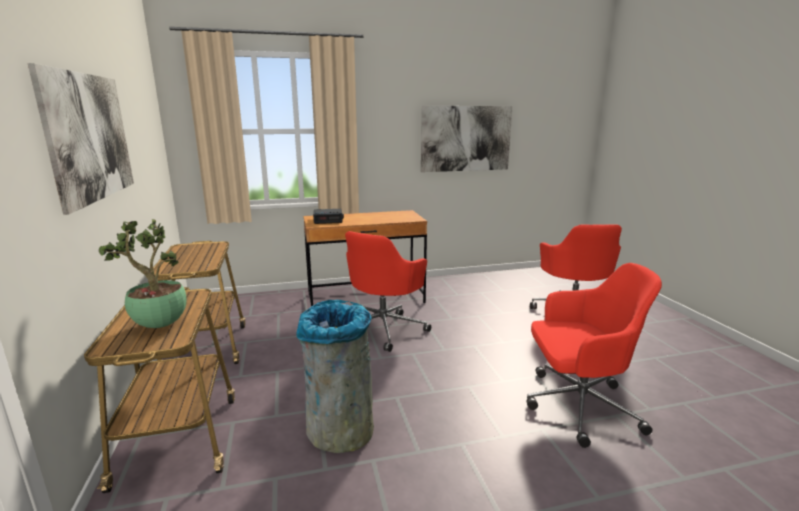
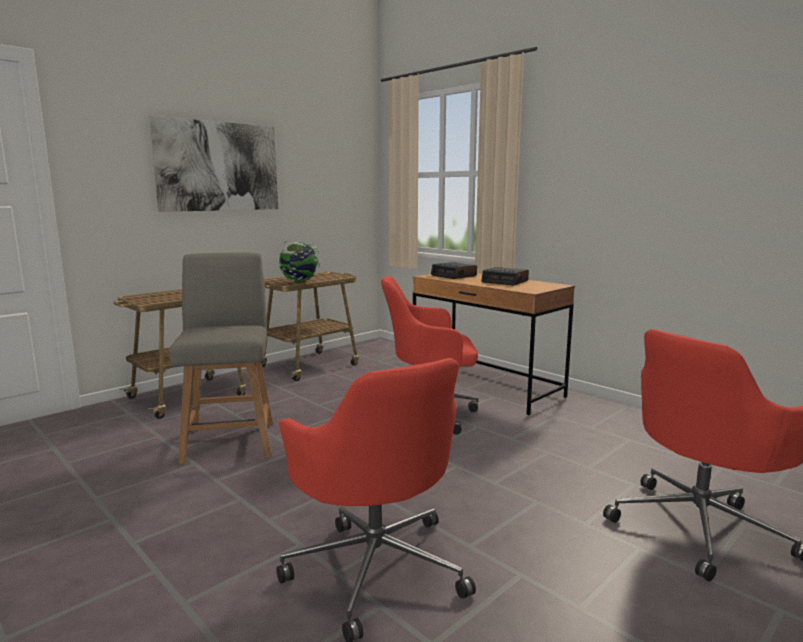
camera: 60 degrees right, 5 degrees down
potted plant [99,219,187,328] -> none
grey trash can [296,300,374,453] -> grey chair [169,253,273,465]
picture [421,106,513,172] -> none
none -> globe [279,241,320,282]
none -> alarm clock [481,267,529,285]

